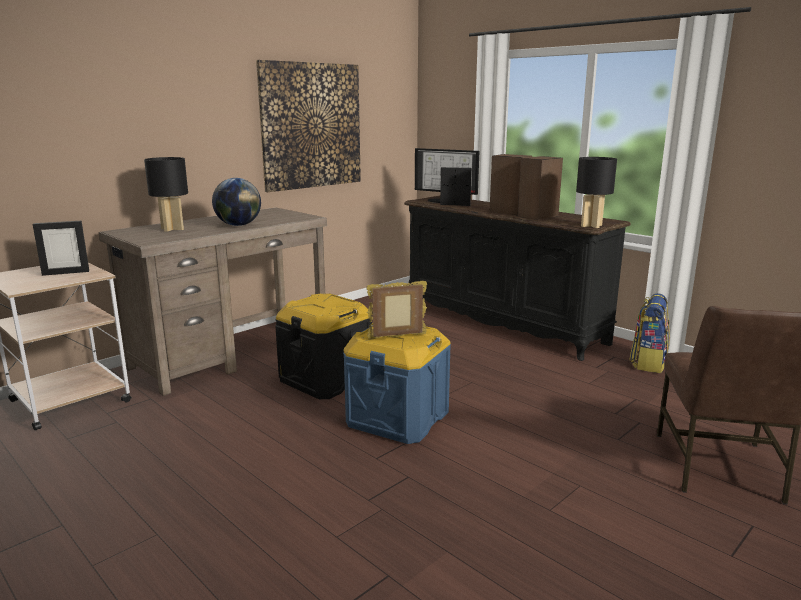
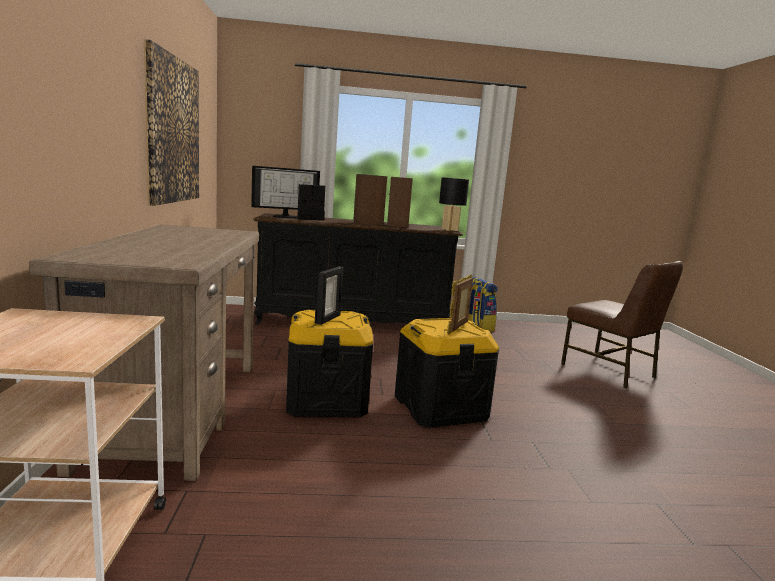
camera: 50 degrees left, 5 degrees down
picture frame [33,221,89,276] -> picture frame moved to [315,267,343,325]
black table lamp [144,157,188,232] -> none
globe [212,178,261,226] -> none
blue storage box [343,323,451,444] -> black storage box [395,318,499,428]

